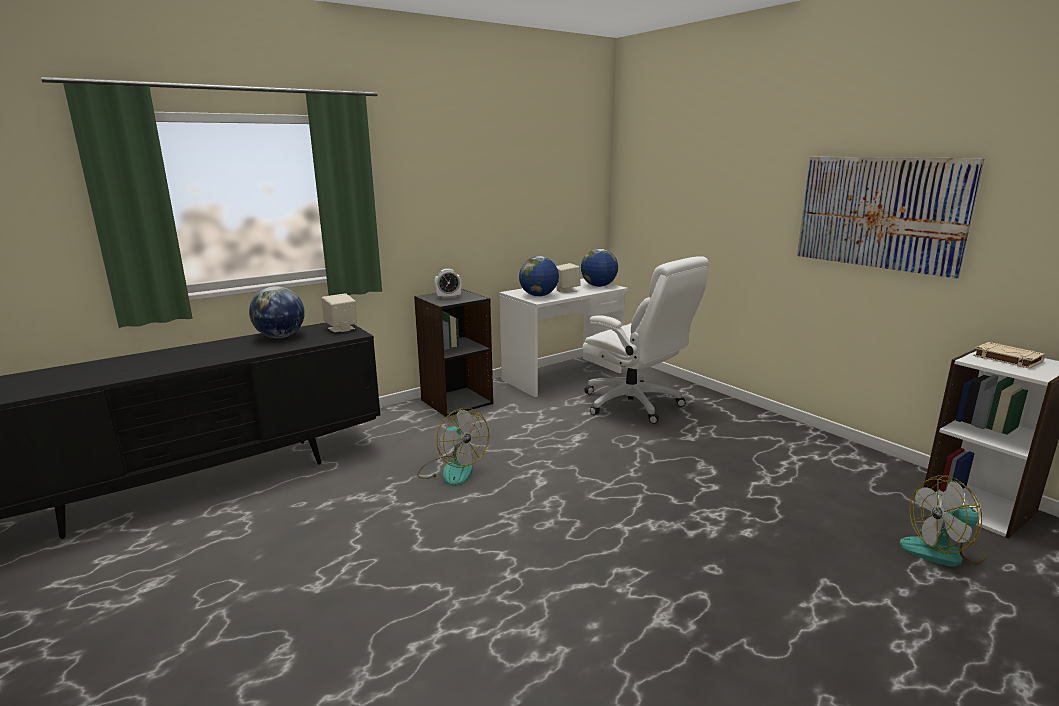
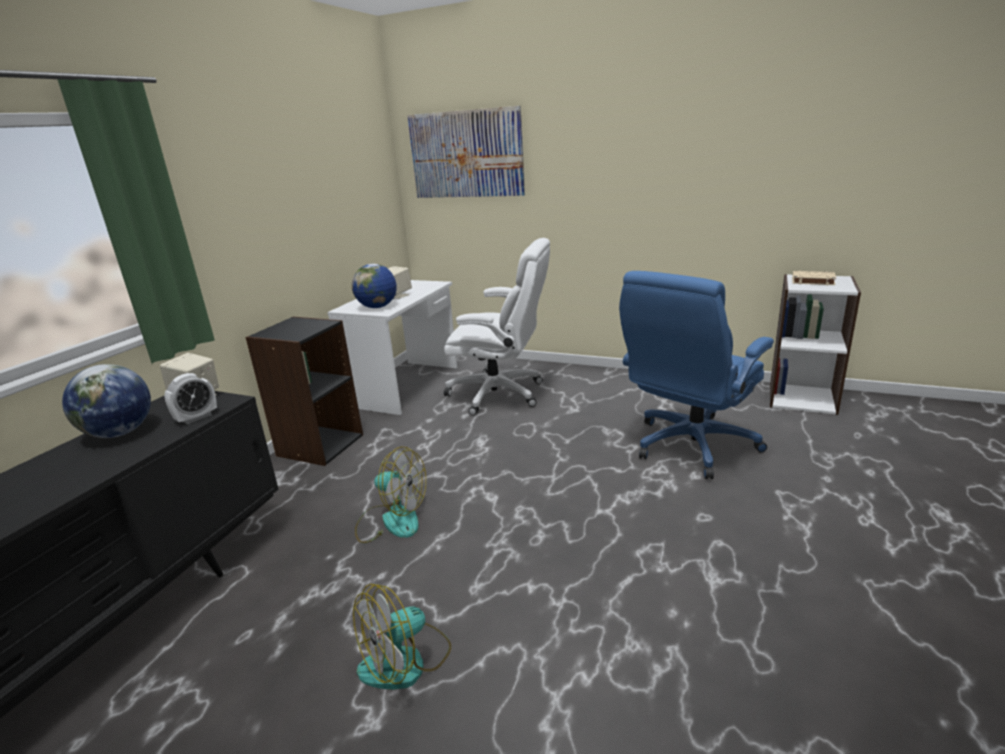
camera: 30 degrees left, 5 degrees up
alarm clock [434,269,461,299] -> alarm clock moved to [164,373,217,424]
globe [581,249,618,287] -> none
picture [797,157,985,279] -> picture moved to [407,106,525,198]
fan [899,475,987,567] -> fan moved to [353,584,451,690]
none -> blue office chair [619,271,774,479]

